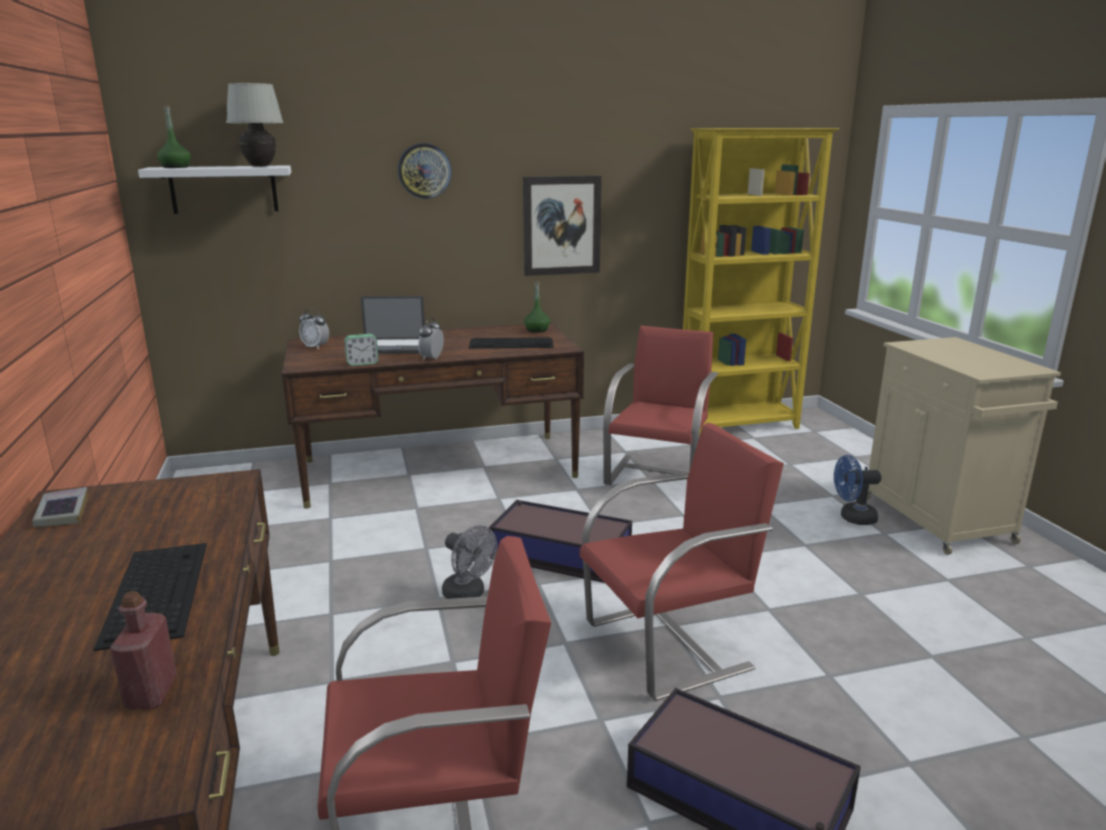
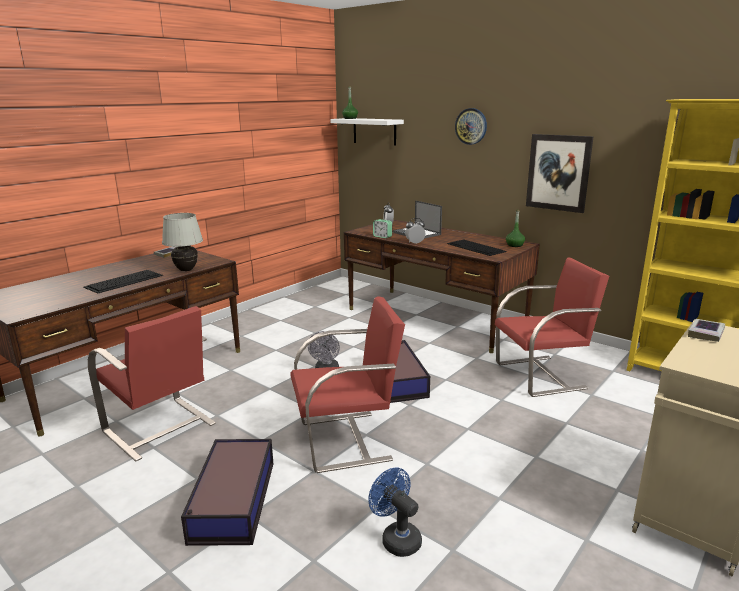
camera: 55 degrees right, 0 degrees up
red bottle [110,591,177,710] -> none
white table lamp [226,83,284,167] -> white table lamp moved to [162,213,203,271]
red chair [580,423,784,701] -> red chair turned 45 degrees counterclockwise [291,296,405,473]
blue fan [834,455,881,525] -> blue fan moved to [368,467,422,557]
none -> book [688,319,725,342]

